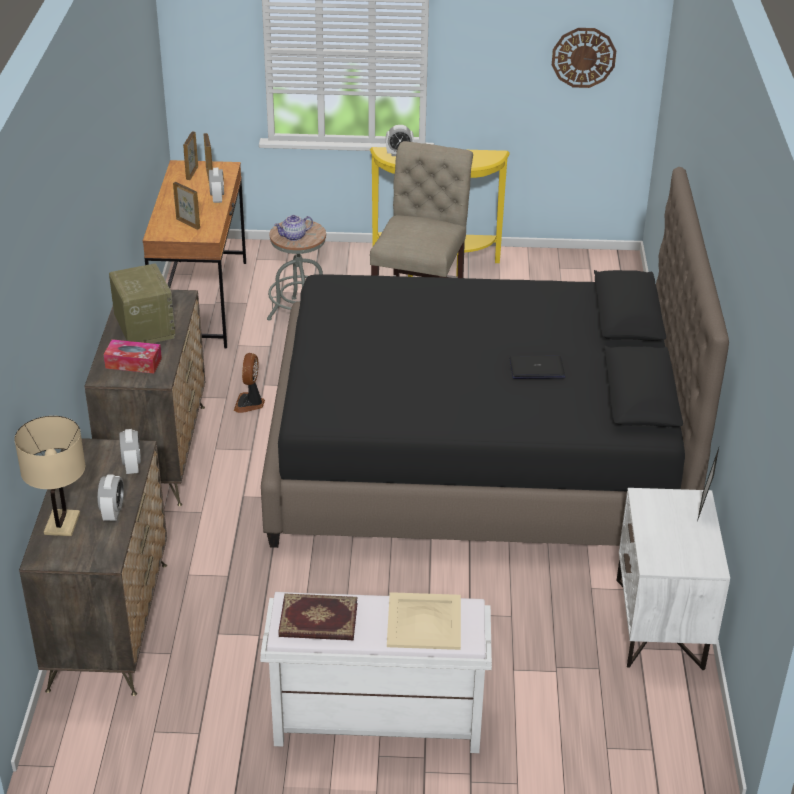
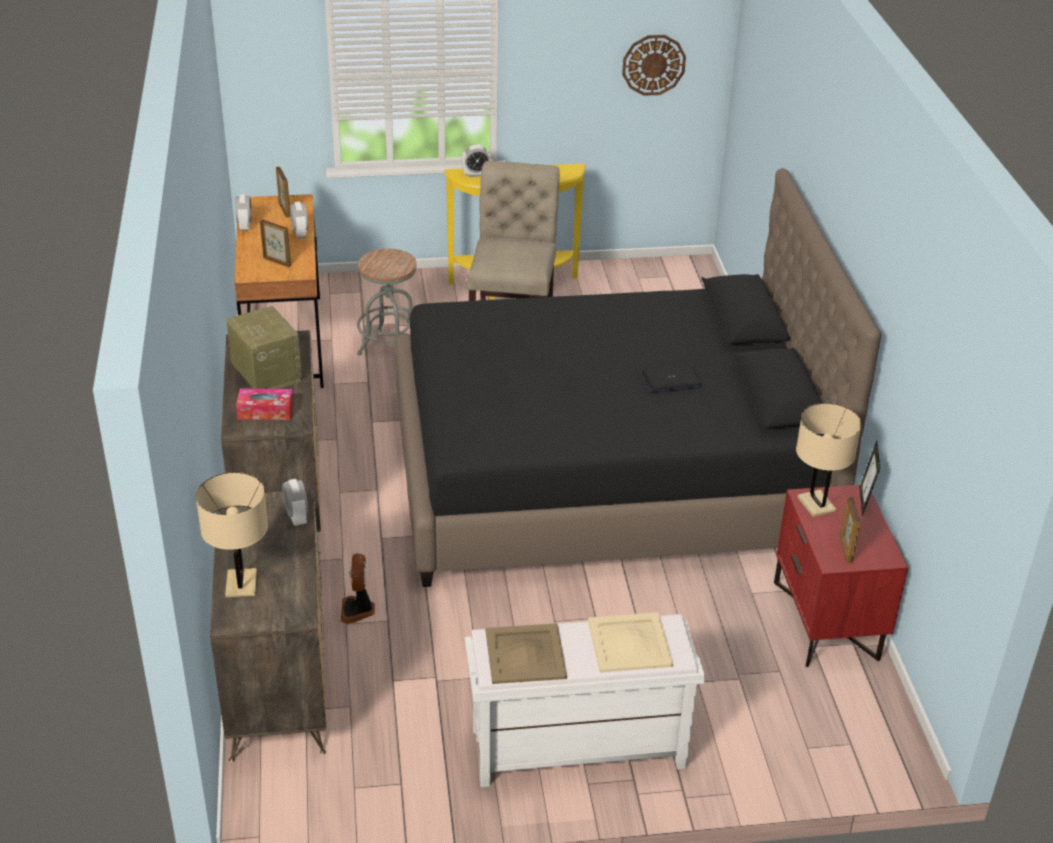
camera: 10 degrees left, 0 degrees up
alarm clock [97,474,124,521] -> alarm clock moved to [235,194,252,231]
picture frame [183,132,198,180] -> picture frame moved to [840,497,860,563]
fan [234,353,265,413] -> fan moved to [341,553,375,624]
teapot [274,215,313,241] -> none
book [279,594,358,640] -> beige tray [485,623,567,684]
white nightstand [616,488,730,670] -> red nightstand [774,485,908,667]
none -> beige table lamp [796,403,862,517]

